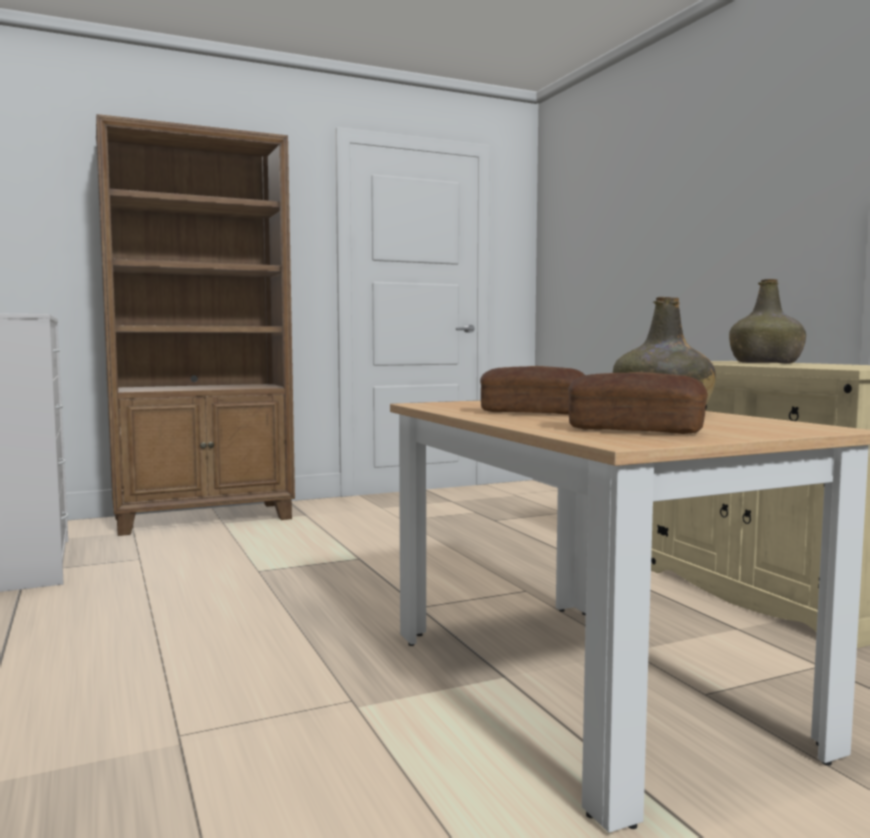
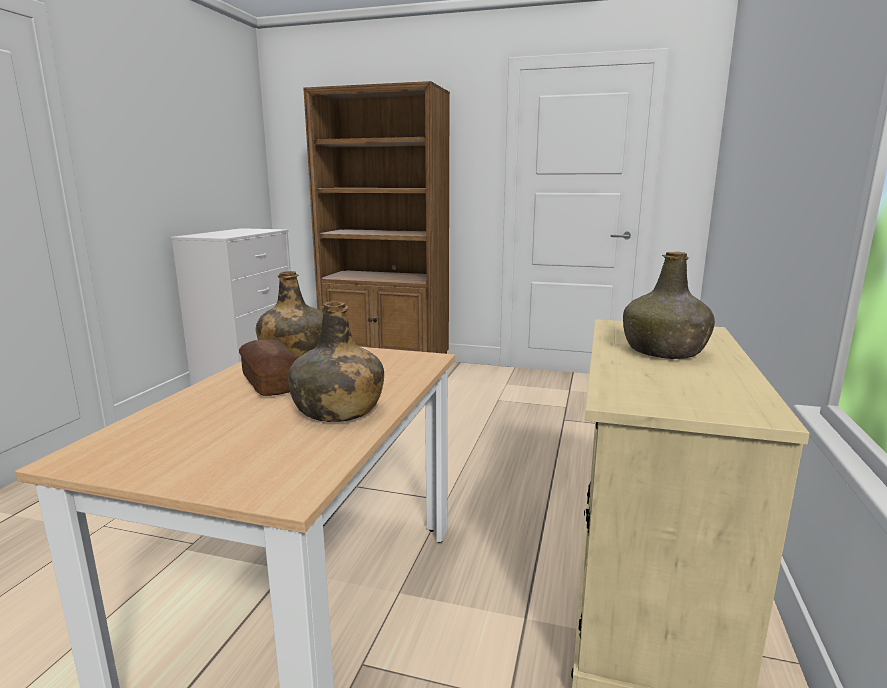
camera: 40 degrees right, 10 degrees up
bread [568,372,708,434] -> none
none -> green bottle [256,271,323,358]

